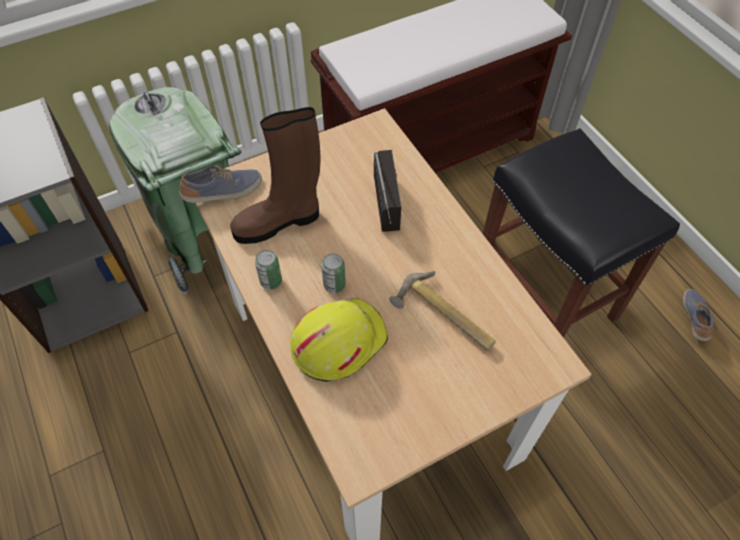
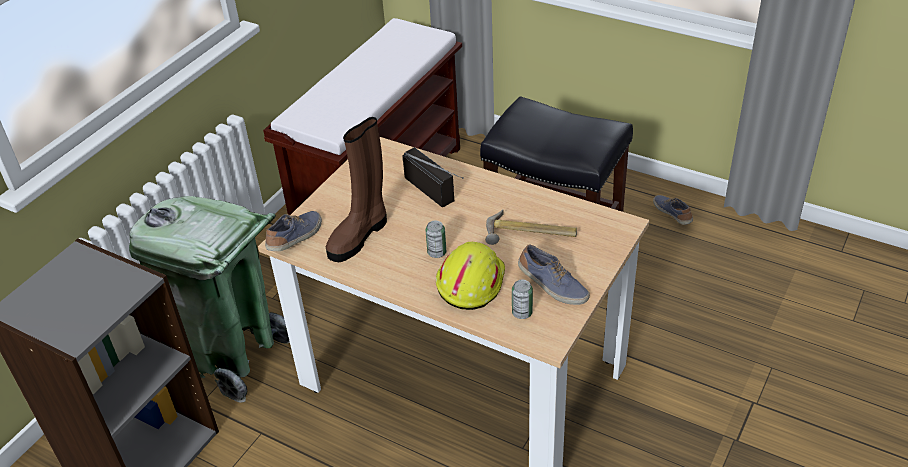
camera: 30 degrees left, 15 degrees down
can [255,250,282,290] -> can moved to [512,280,533,319]
none -> shoe [518,245,590,305]

